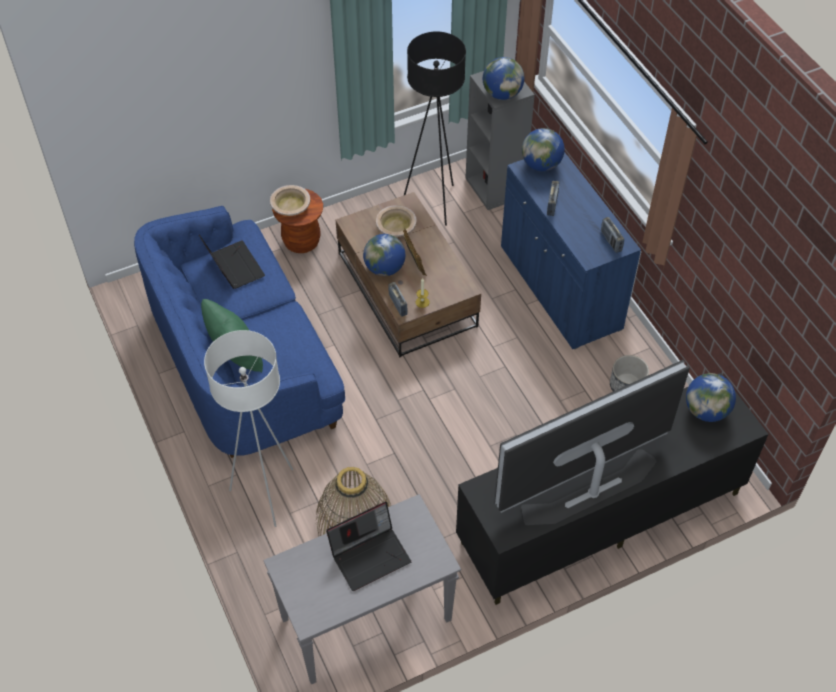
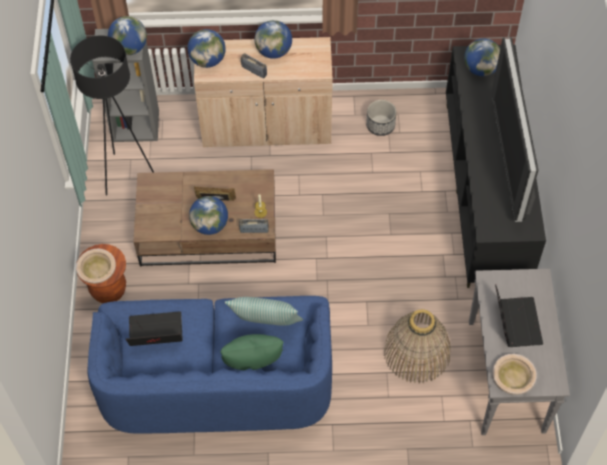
camera: 65 degrees left, 5 degrees up
white floor lamp [204,330,293,527] -> none
beige bowl [376,205,417,237] -> beige bowl moved to [492,354,537,395]
blue cabinet [501,152,641,350] -> beige cabinet [194,37,333,147]
radio [601,217,624,253] -> none
none -> pillow [224,297,303,326]
none -> globe [255,20,292,59]

